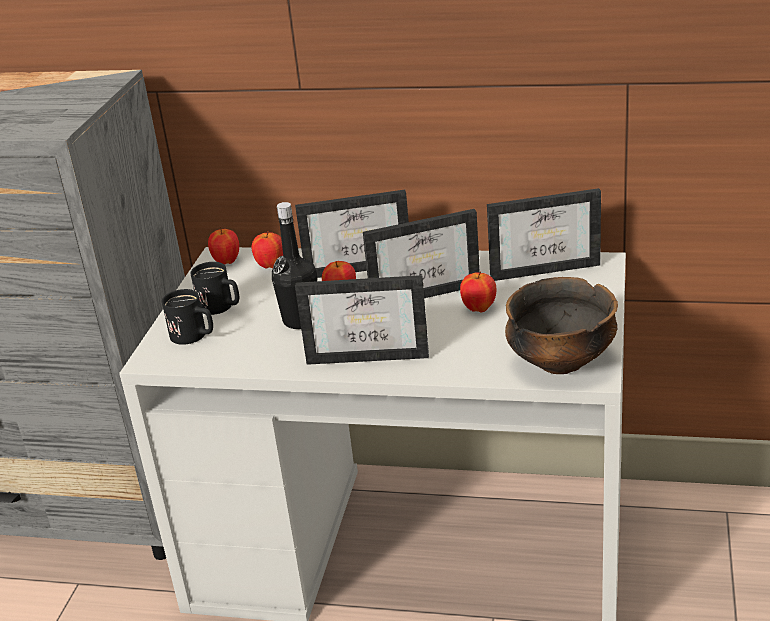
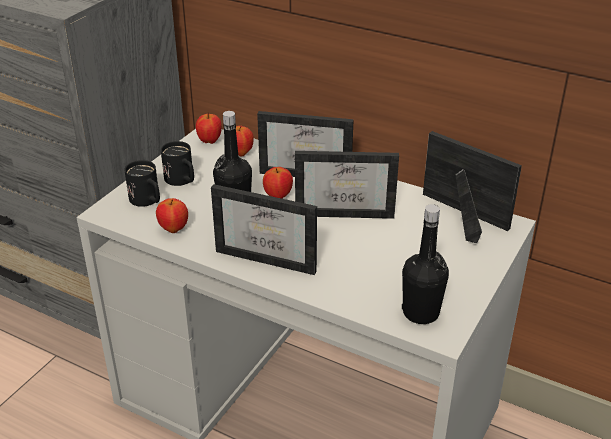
camera: 15 degrees right, 5 degrees up
apple [460,272,496,312] -> apple moved to [156,198,188,233]
picture frame [487,188,601,281] -> picture frame turned 150 degrees counterclockwise [423,131,522,243]
bowl [505,277,618,374] -> black bottle [402,204,449,324]

